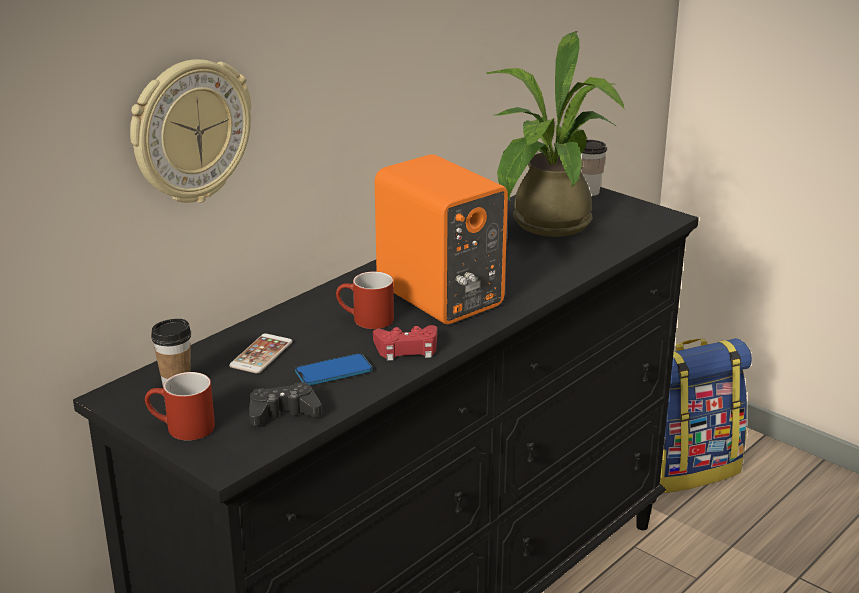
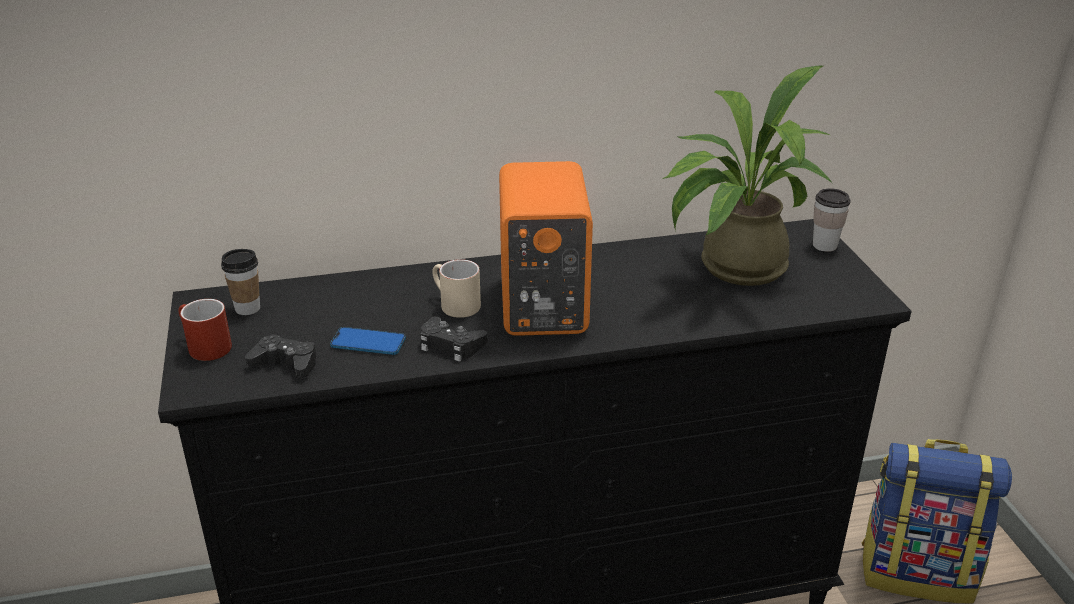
camera: 35 degrees right, 5 degrees up
wall clock [130,59,251,203] -> none
phone [229,333,293,374] -> none
red mug [336,271,394,329] -> beige mug [432,259,481,318]
red game controller [373,325,437,361] -> black game controller [420,316,488,362]

